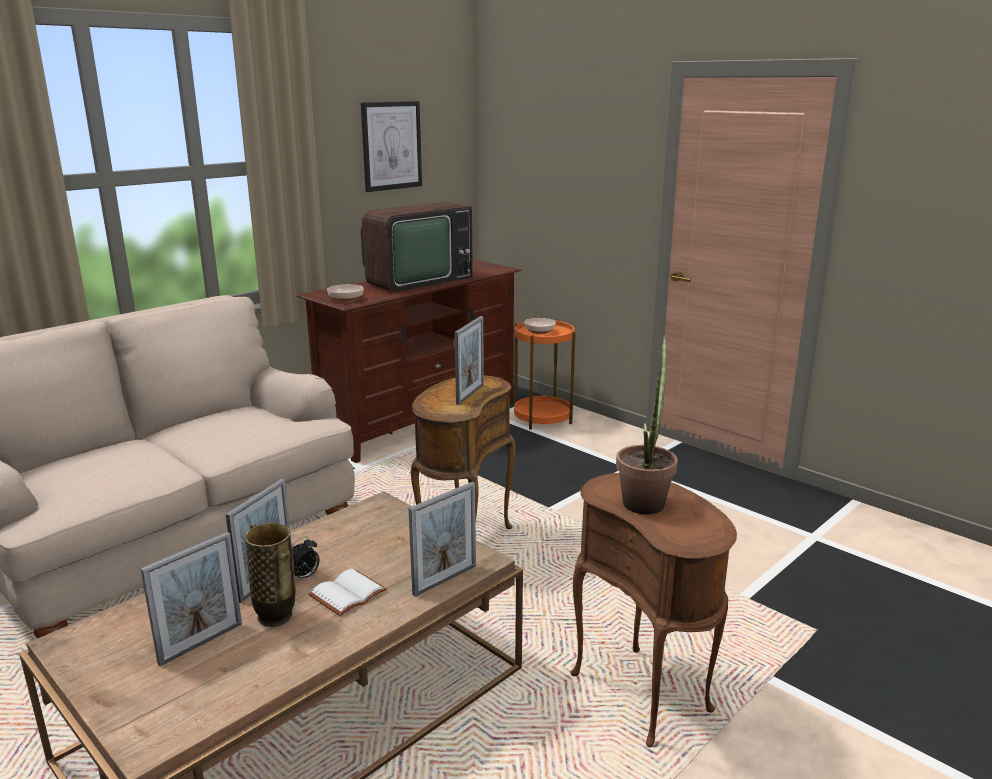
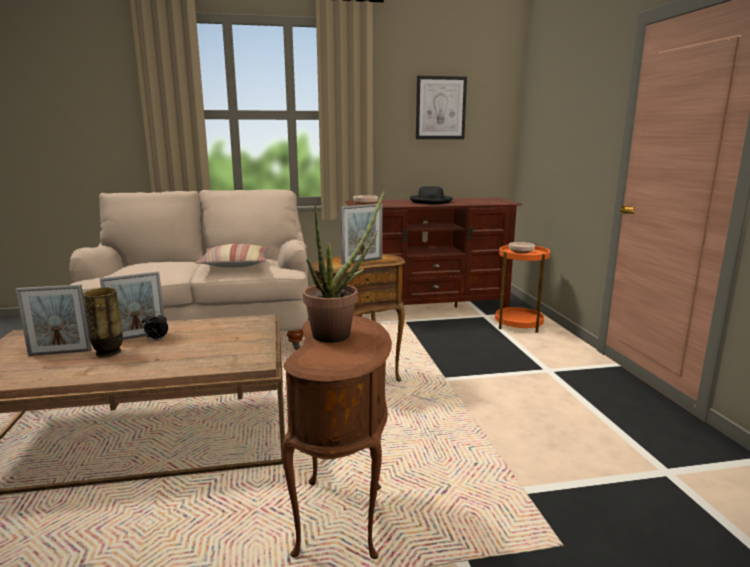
camera: 35 degrees right, 5 degrees down
white book [309,569,387,616] -> none
television [361,202,473,292] -> black hat [410,186,453,204]
picture frame [409,482,476,597] -> none
none -> pillow [196,244,269,267]

